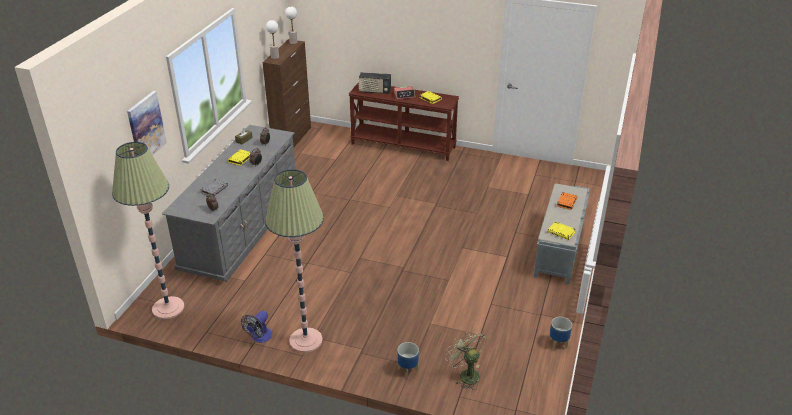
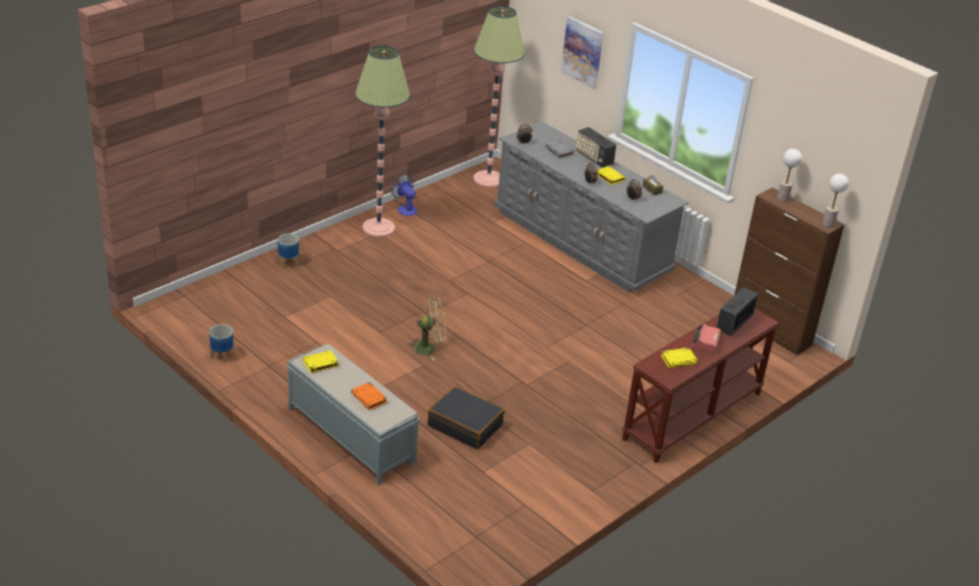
camera: 115 degrees right, 0 degrees up
green fan [445,329,487,390] -> green fan moved to [407,297,446,360]
none -> black suitcase [427,386,505,449]
none -> radio [576,127,616,168]

